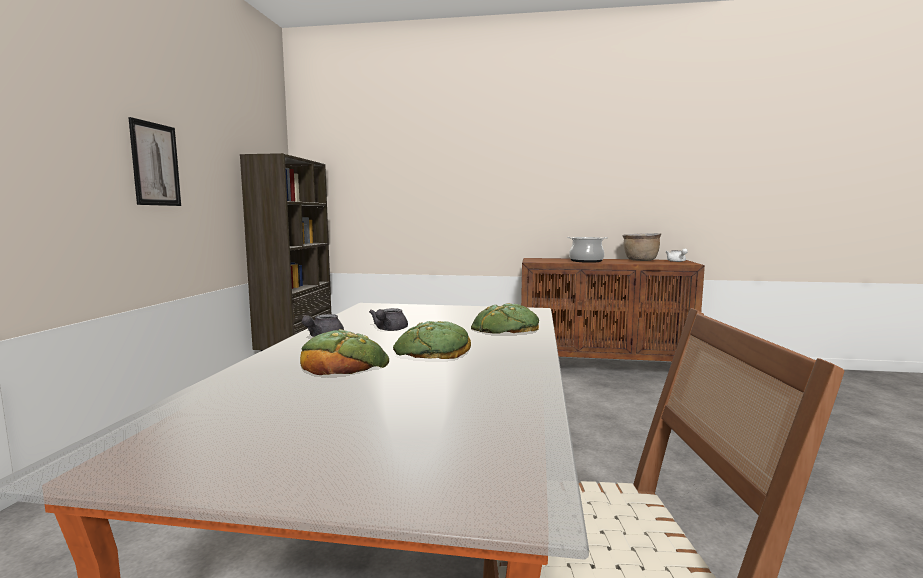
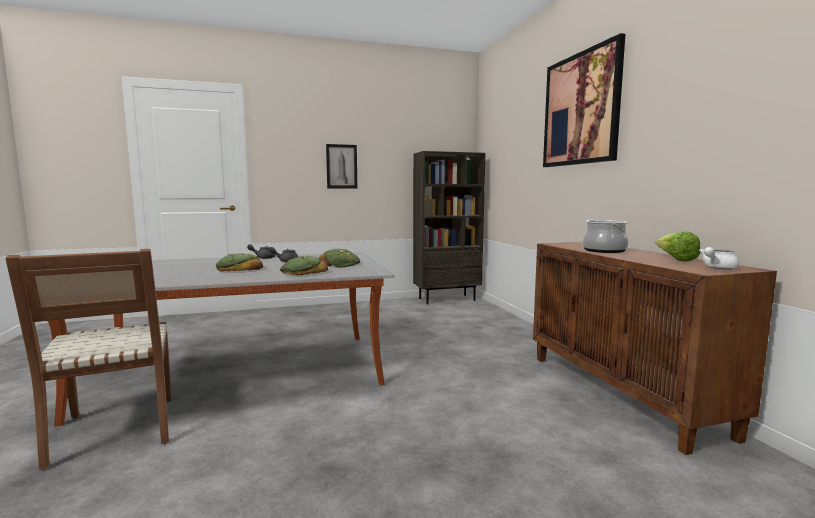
camera: 65 degrees right, 0 degrees up
bread [300,329,389,375] -> bread moved to [318,249,360,268]
brown cooking pot [622,233,661,261] -> lettuce [655,231,700,262]
none -> picture [543,33,625,167]

